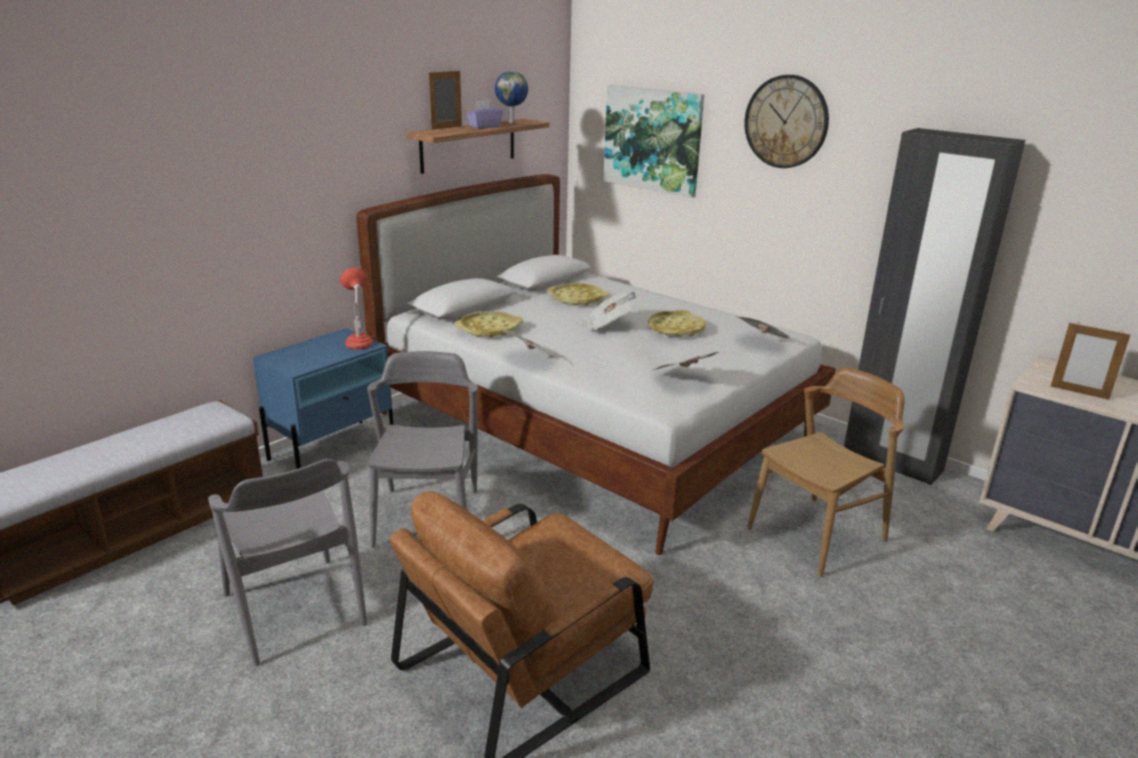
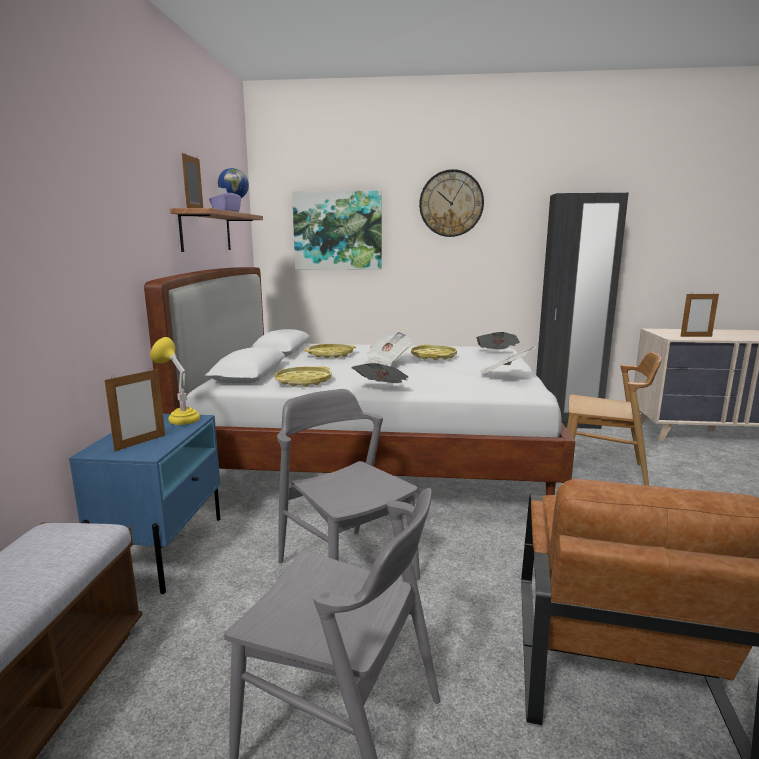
camera: 35 degrees left, 10 degrees down
red table lamp [340,268,373,349] -> yellow table lamp [150,337,200,425]
brown chair [747,367,905,577] -> brown chair turned 90 degrees clockwise [567,352,662,486]
none -> picture frame [104,369,165,451]

